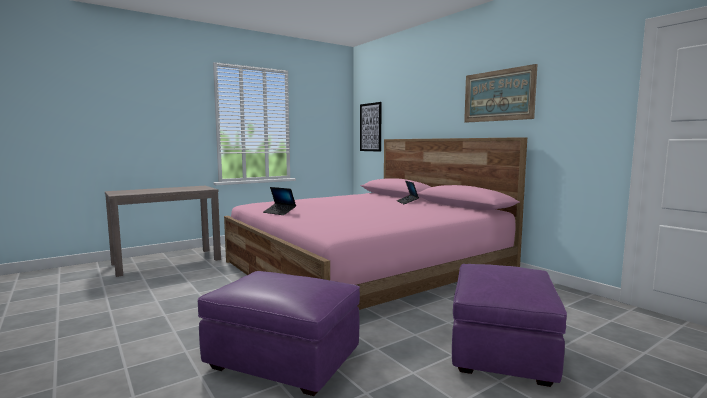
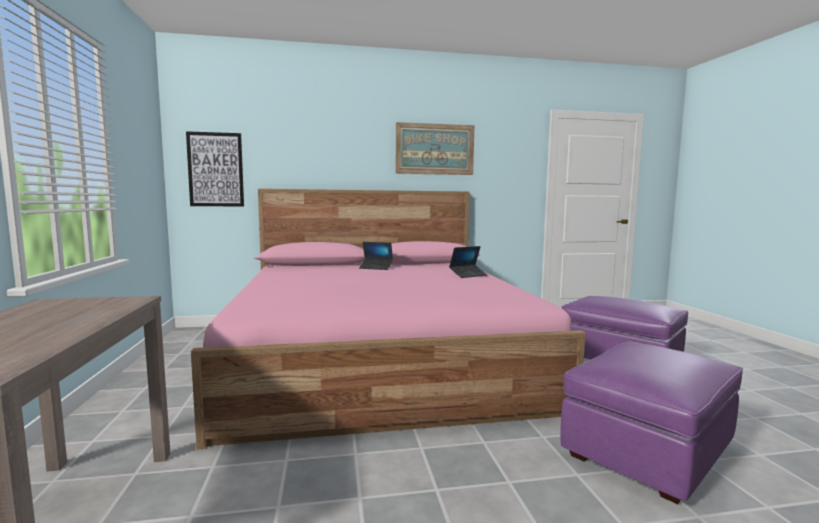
camera: 65 degrees left, 0 degrees up
laptop [263,187,296,215] -> laptop moved to [449,246,487,278]

